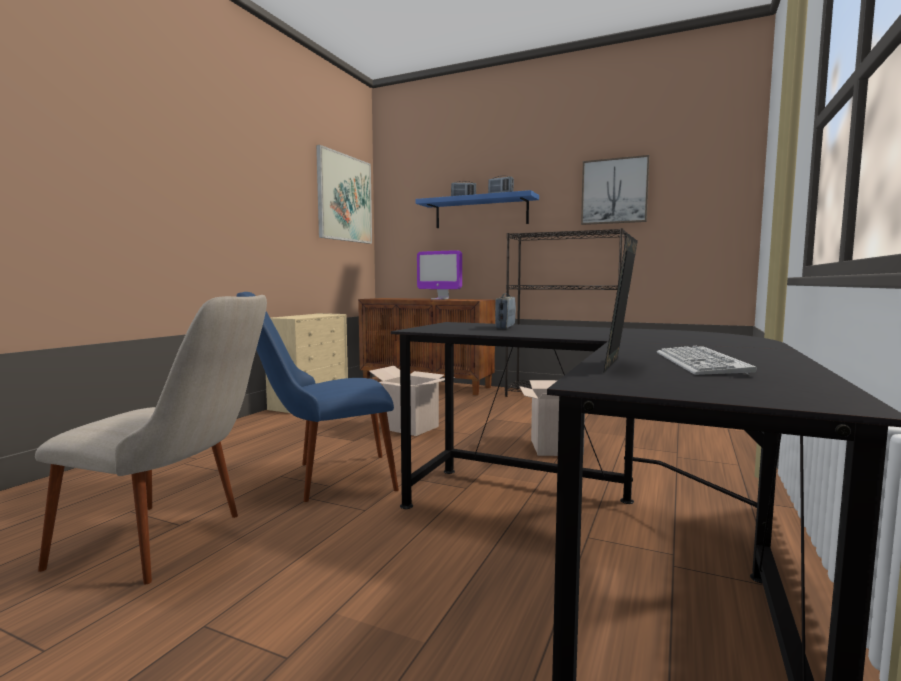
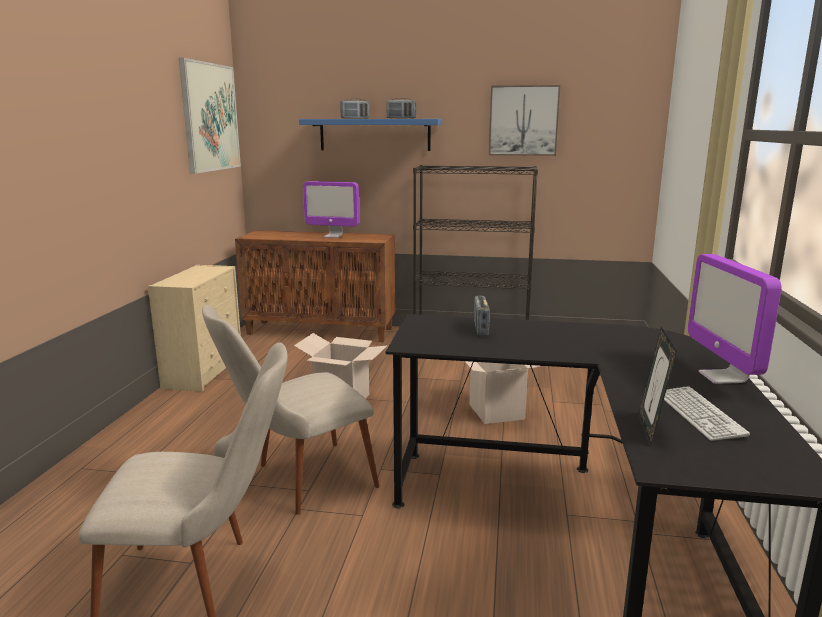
camera: 15 degrees left, 10 degrees up
blue chair [237,292,399,502] -> beige chair [202,305,379,515]
none -> monitor [688,254,782,384]

